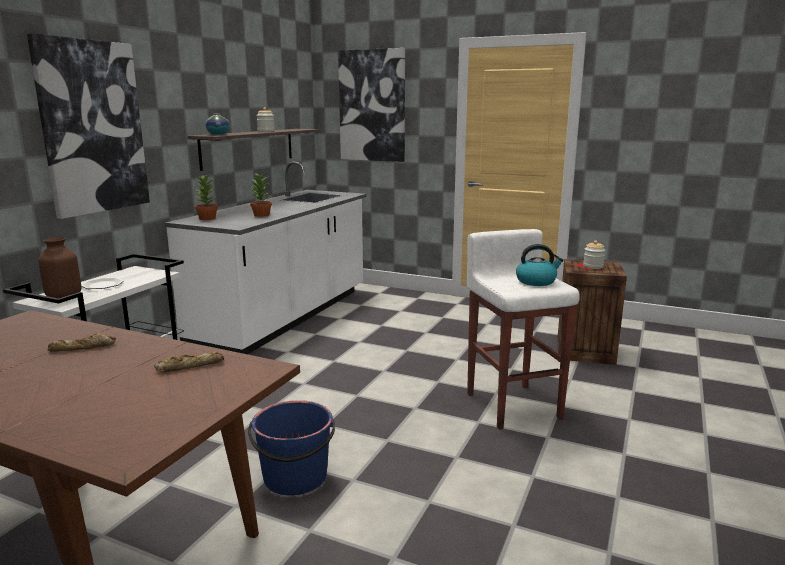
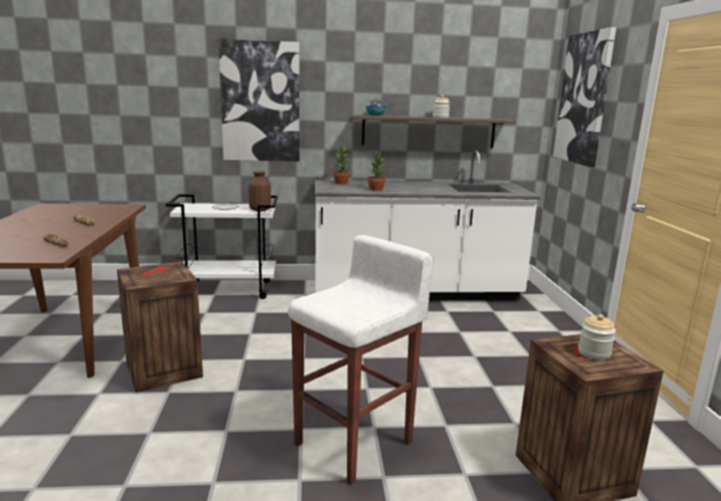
camera: 60 degrees right, 0 degrees up
brown vase [38,237,81,298] -> brown vase moved to [249,171,271,211]
blue bucket [248,400,335,495] -> crate [117,261,203,393]
kettle [516,244,564,286] -> none

